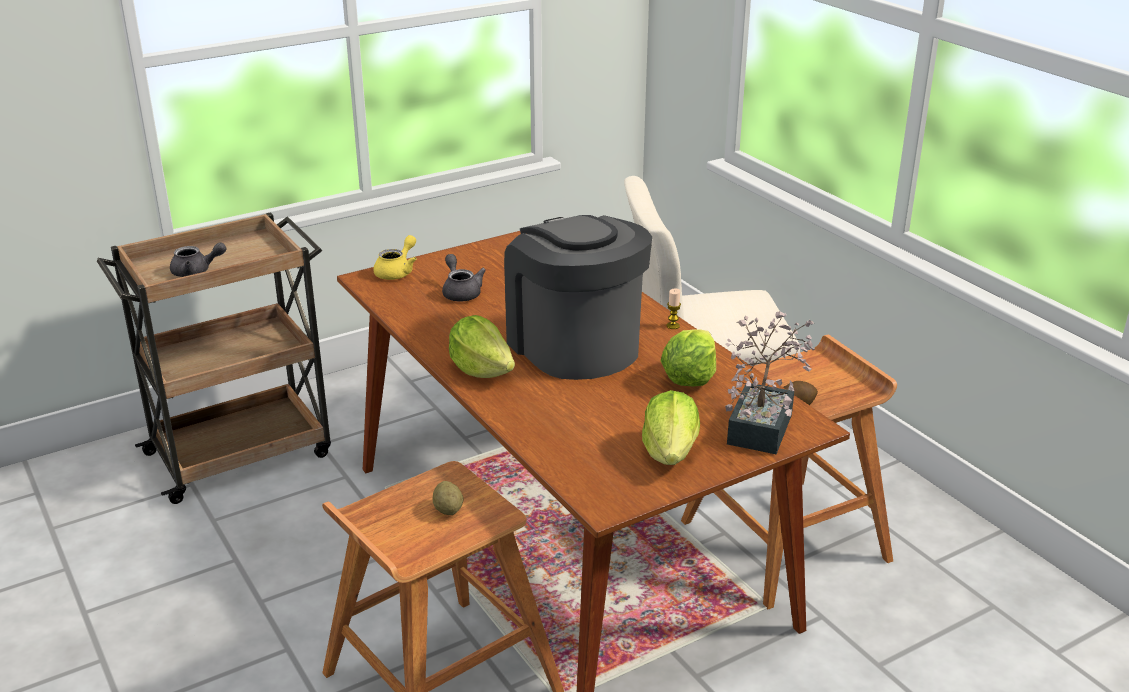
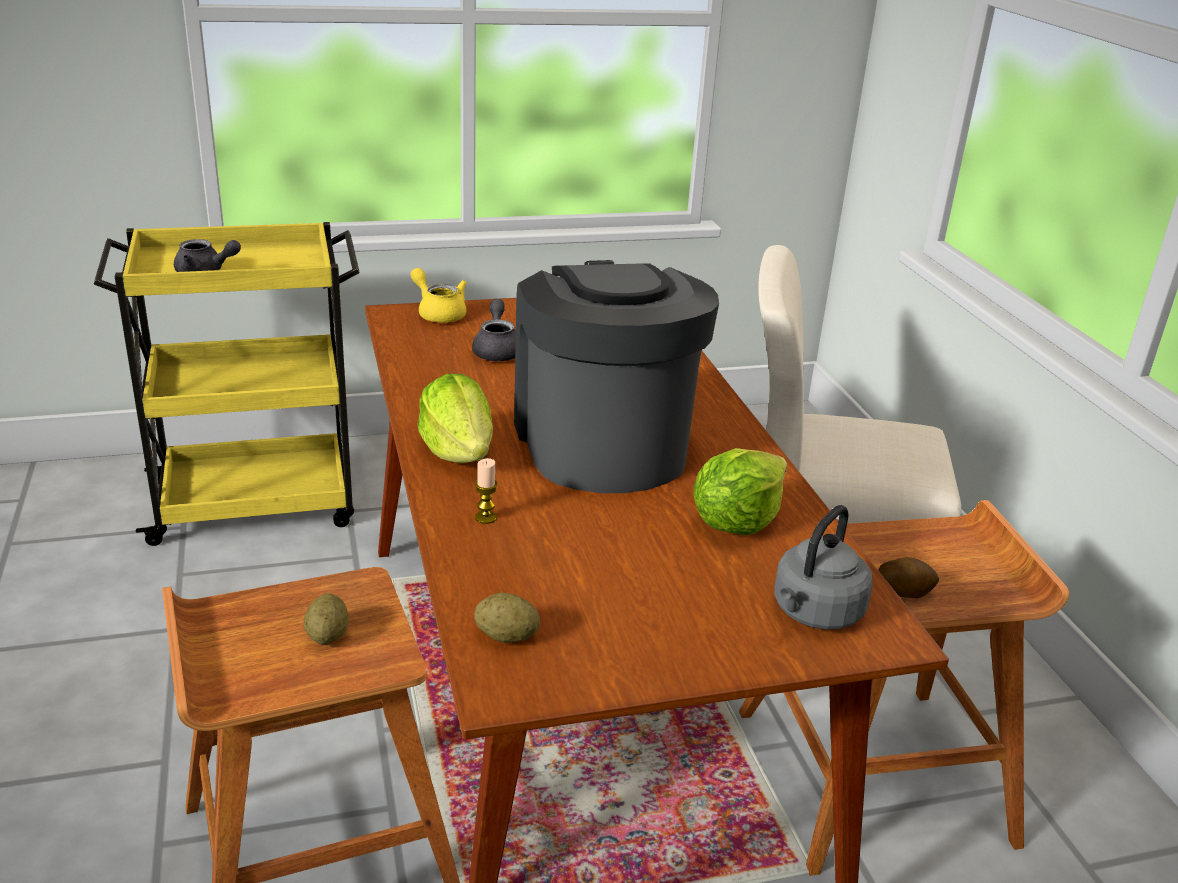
camera: 15 degrees right, 0 degrees up
brown cart [97,212,331,504] -> yellow cart [94,222,360,546]
yellow teapot [373,235,417,280] -> yellow teapot turned 90 degrees counterclockwise [411,268,467,323]
lettuce [642,390,700,465] -> none
candle [666,288,681,329] -> candle moved to [475,458,497,524]
potted plant [725,311,815,454] -> grey kettle [774,505,873,629]
none -> potato [474,593,540,643]

